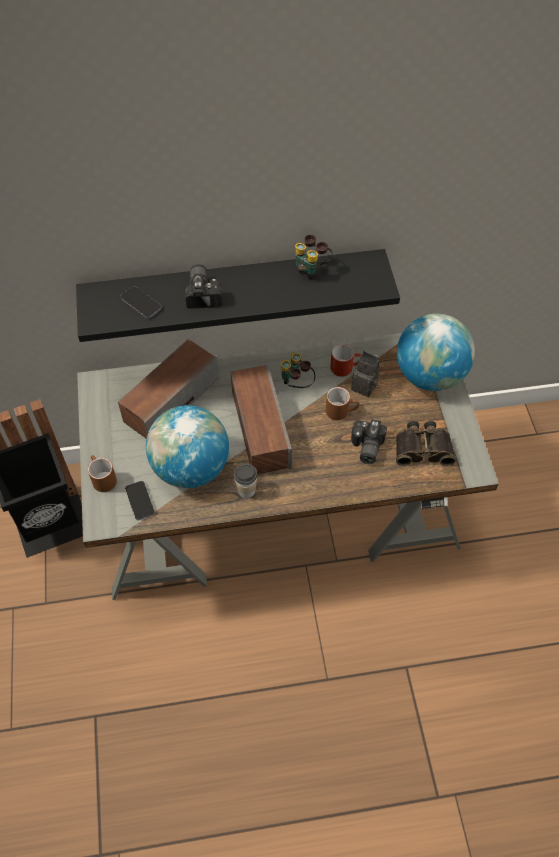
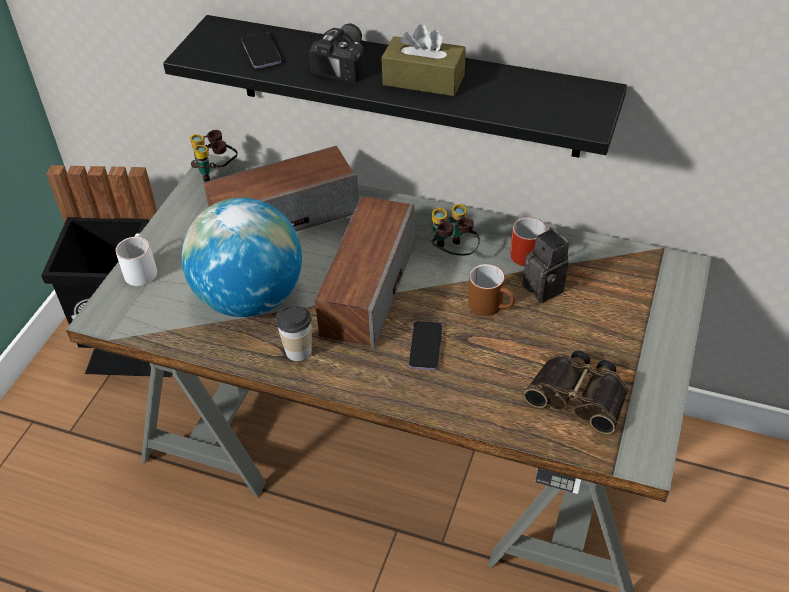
camera: 30 degrees right, 10 degrees down
brown mug [88,455,117,492] -> white mug [115,233,157,286]
phone [125,481,155,520] -> phone moved to [409,321,442,370]
binoculars [295,235,332,280] -> binoculars moved to [190,130,238,182]
camera [351,419,387,464] -> none
globe [397,314,475,391] -> none
none -> brown tissue box [381,24,465,96]

